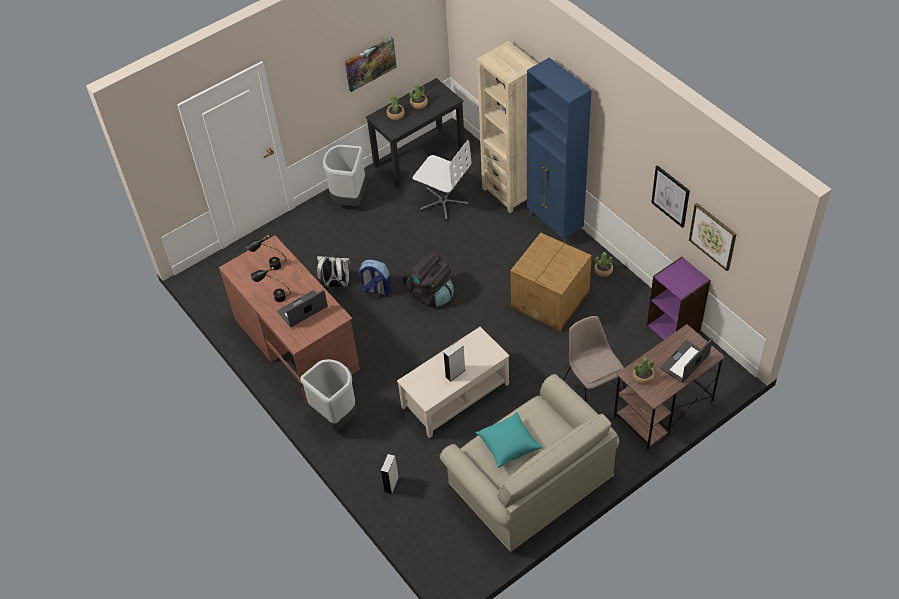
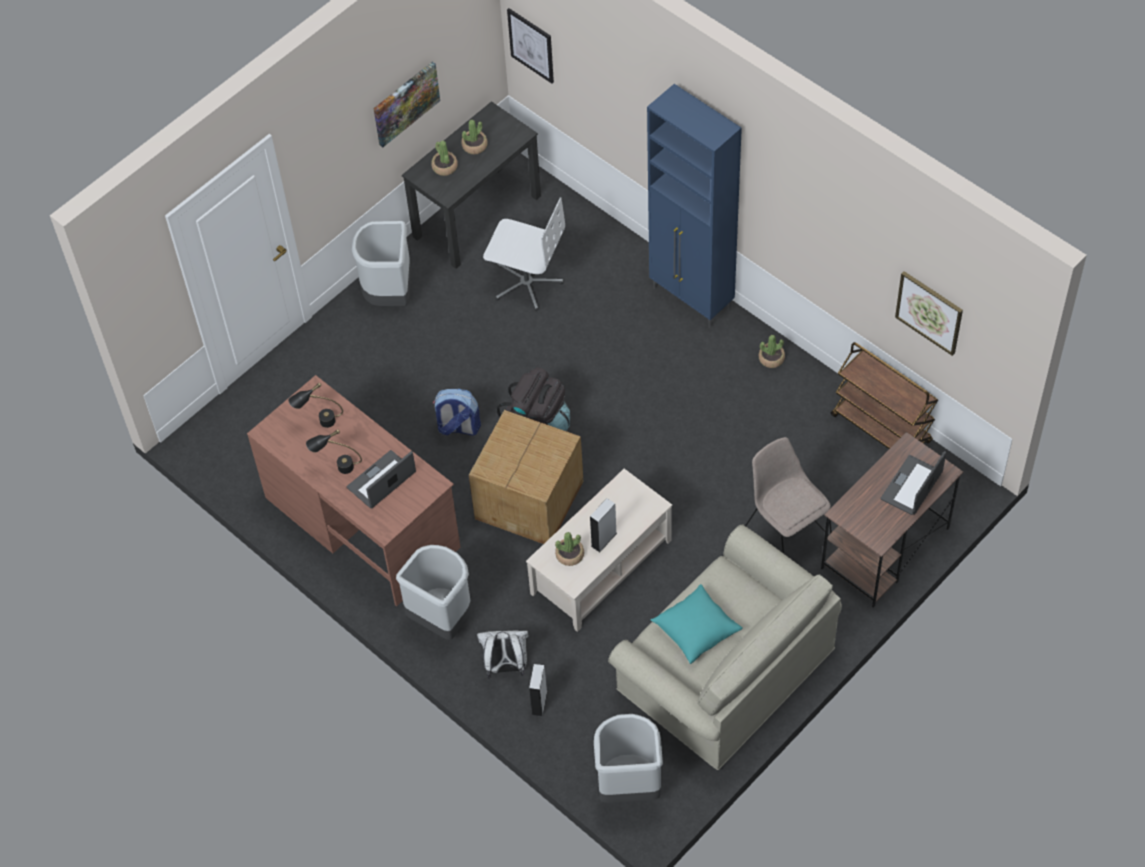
camera: 10 degrees left, 5 degrees up
white backpack [317,256,351,288] -> white backpack moved to [477,631,529,679]
beige bookcase [477,41,538,213] -> none
cardboard box [510,233,592,331] -> cardboard box moved to [469,410,583,544]
potted plant [632,357,655,385] -> potted plant moved to [555,532,584,566]
purple bookcase [647,257,711,340] -> brown cart [831,342,938,449]
picture [651,165,690,228] -> picture moved to [507,8,554,84]
none -> grey trash can [594,714,663,803]

